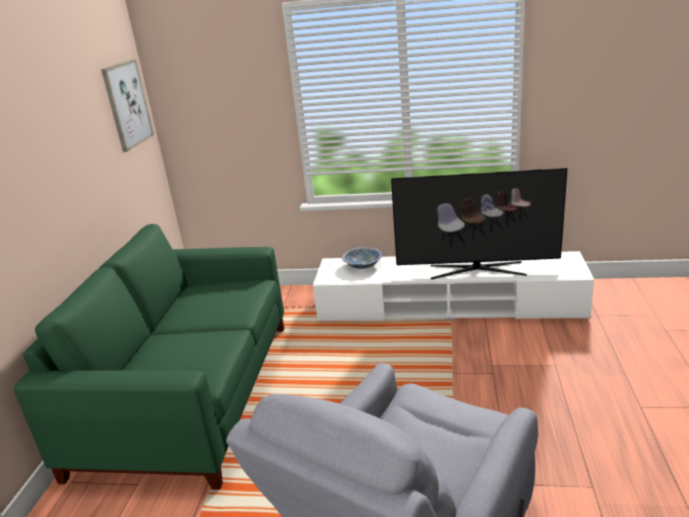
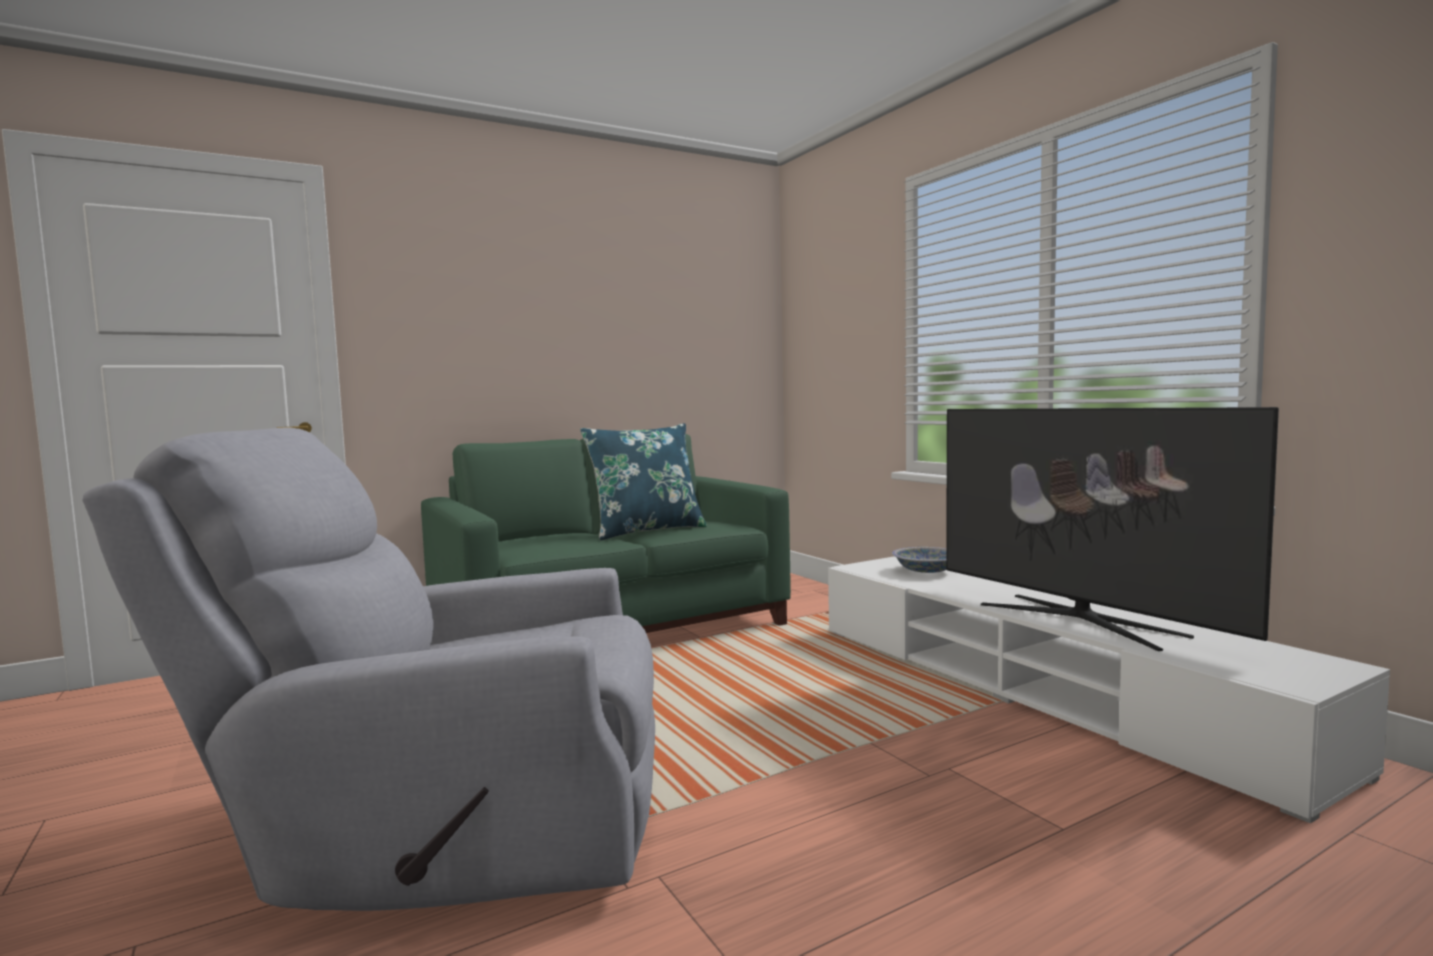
camera: 50 degrees right, 20 degrees down
picture [101,59,154,152] -> none
none -> blue pillow [580,423,707,540]

